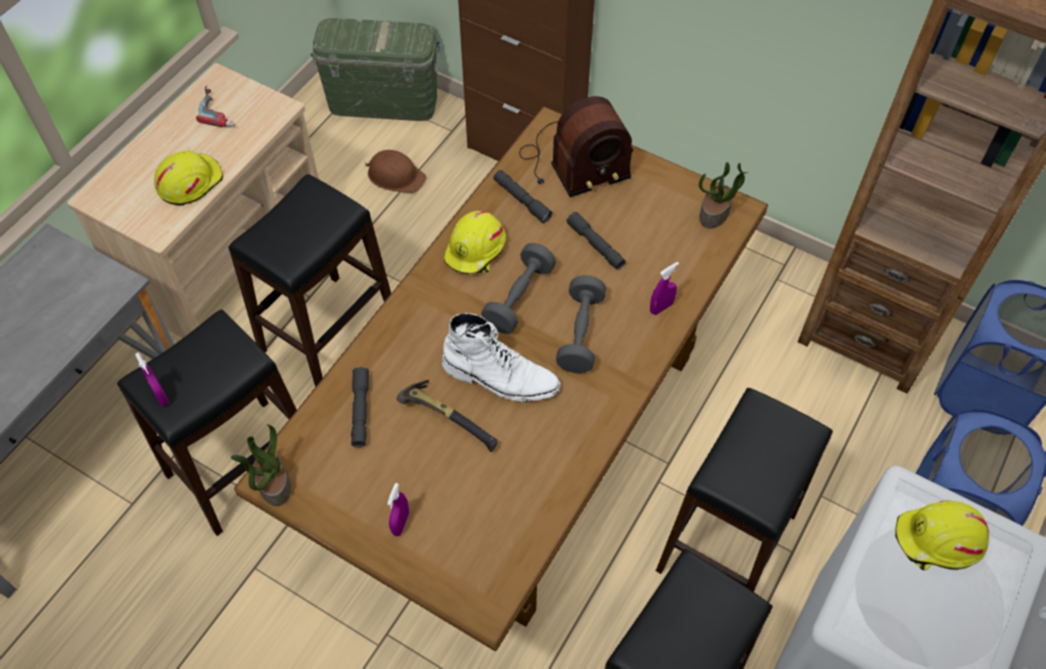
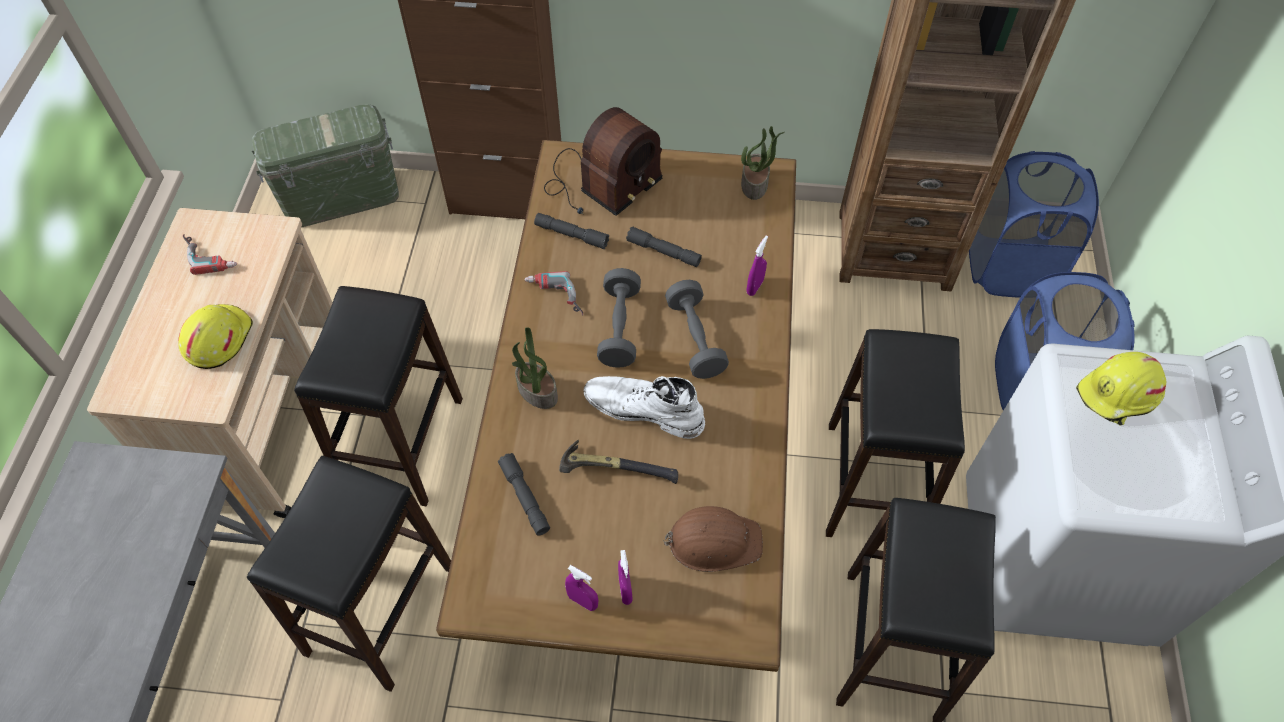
camera: 25 degrees left, 0 degrees up
purple spray bottle [135,352,169,406] -> purple spray bottle moved to [565,565,598,611]
potted plant [231,424,291,506] -> potted plant moved to [512,327,558,409]
brown hard hat [365,150,426,193] -> brown hard hat moved to [663,506,763,572]
white boot [442,313,561,402] -> white boot turned 150 degrees counterclockwise [584,376,705,439]
yellow hard hat [444,211,506,274] -> power drill [524,271,583,316]

